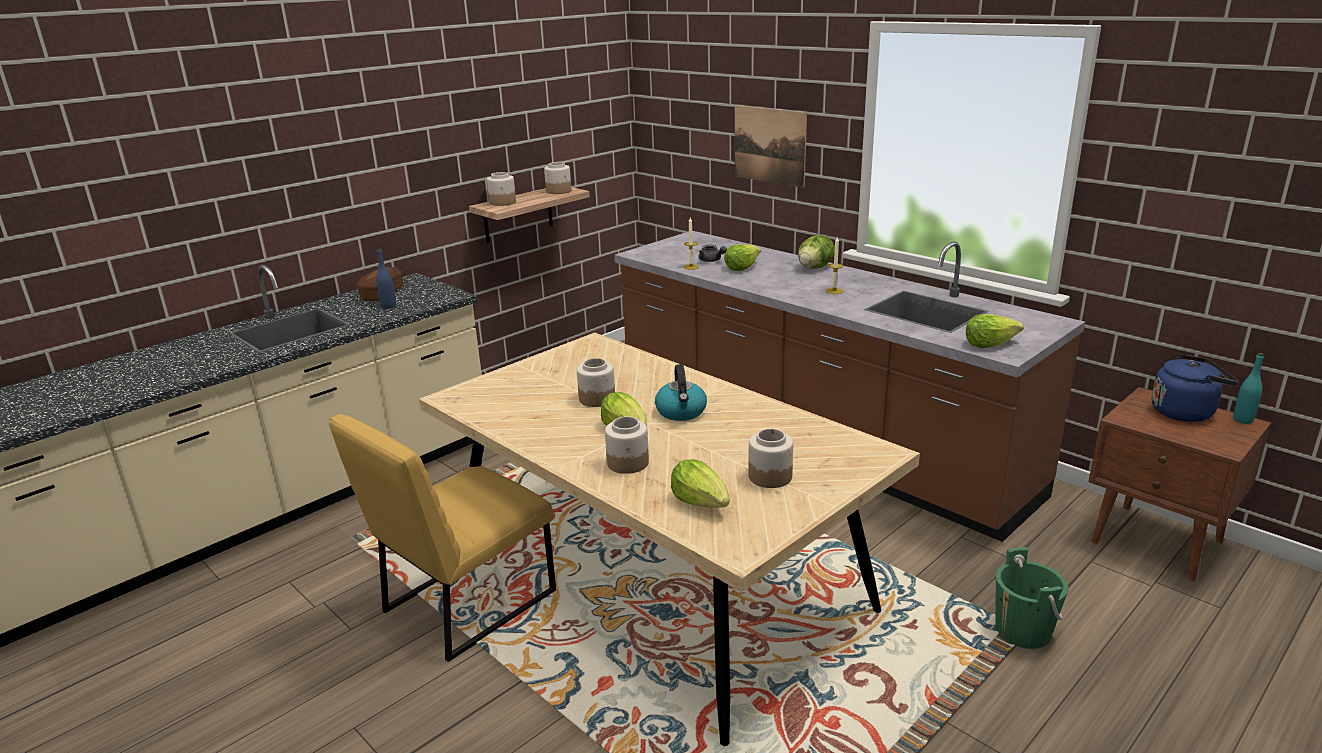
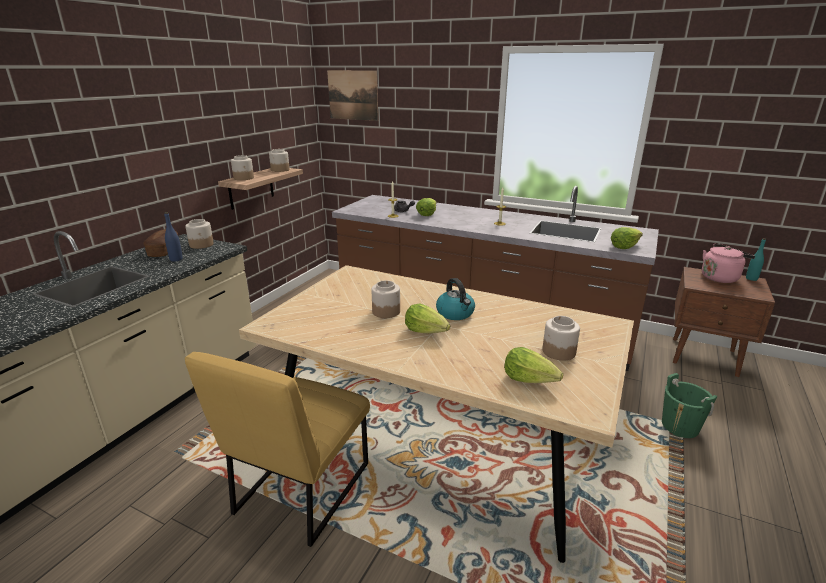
camera: 20 degrees left, 0 degrees up
jar [605,416,649,474] -> jar moved to [185,219,214,249]
picture [735,105,807,188] -> picture moved to [327,70,378,121]
lettuce [798,235,835,269] -> none
blue kettle [1151,354,1239,422] -> pink kettle [702,244,755,283]

